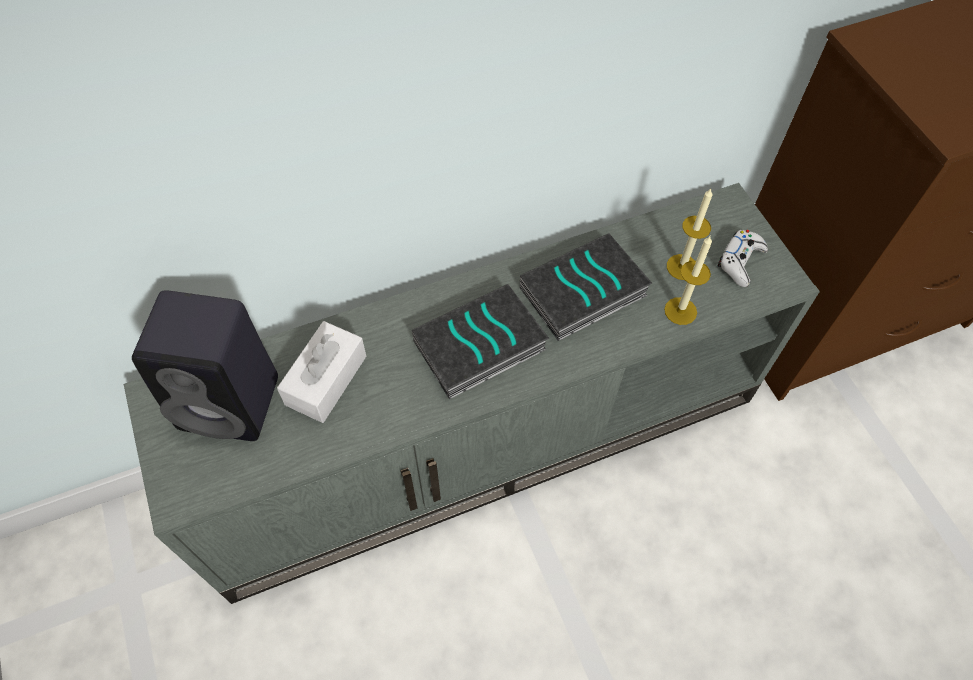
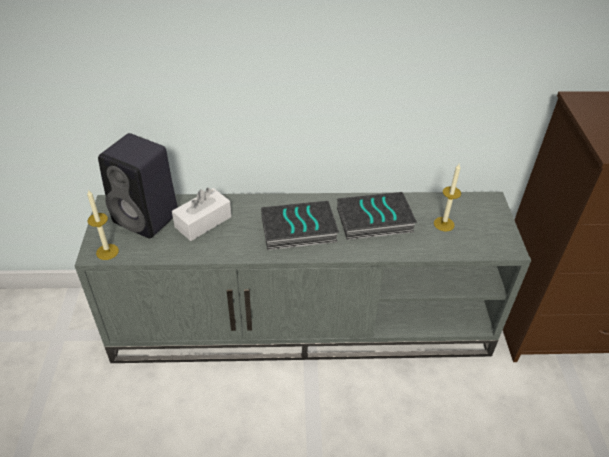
camera: 20 degrees right, 15 degrees down
candle [664,235,712,325] -> candle moved to [87,189,119,260]
white game controller [717,230,768,287] -> none

